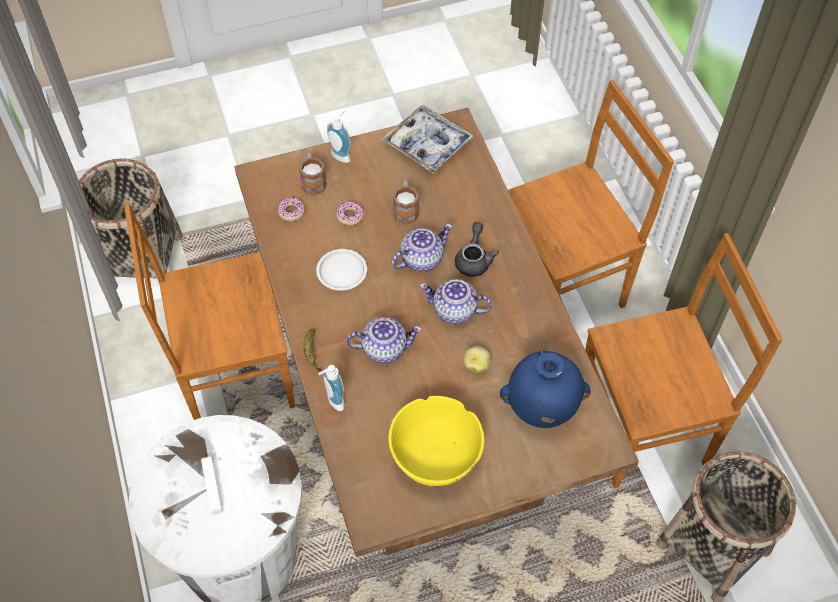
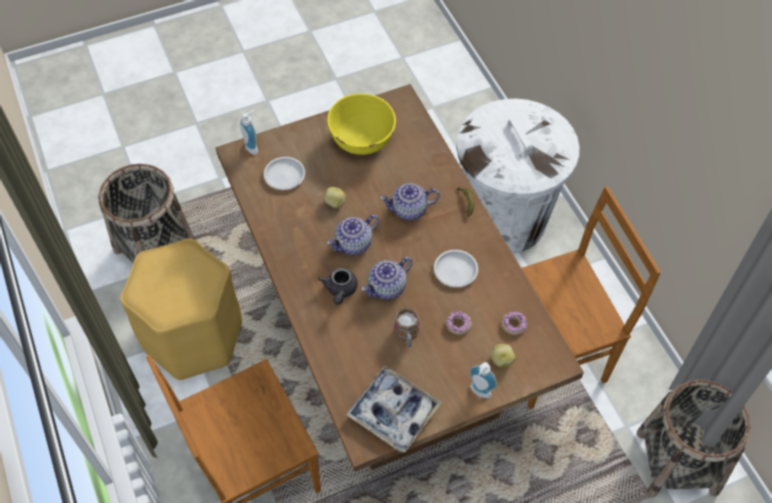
camera: 175 degrees right, 0 degrees up
mug [299,152,327,196] -> potato [490,344,516,367]
soap dispenser [318,365,345,411] -> soap dispenser moved to [240,110,258,155]
teapot [420,279,492,324] -> teapot turned 135 degrees clockwise [327,214,379,255]
blue vase [500,350,591,428] -> white plate [263,157,305,190]
brown chair [585,233,782,488] -> yellow stool [120,238,242,380]

